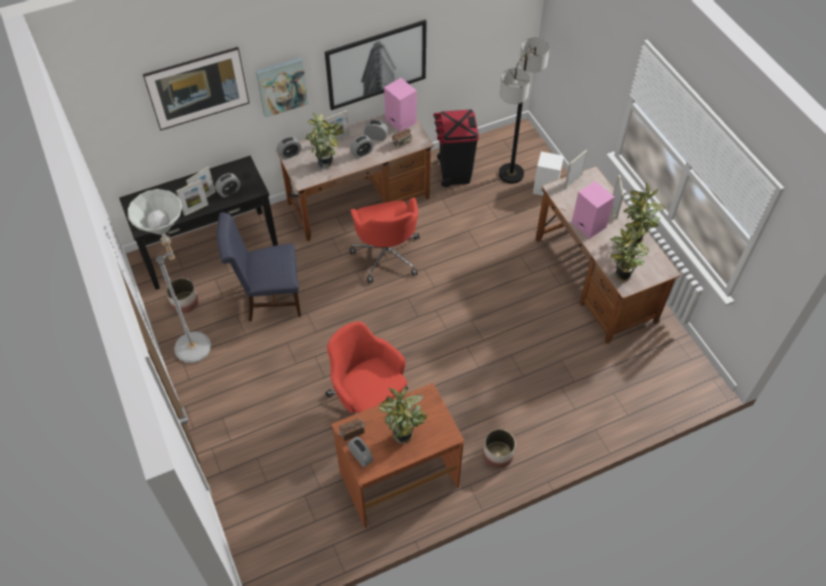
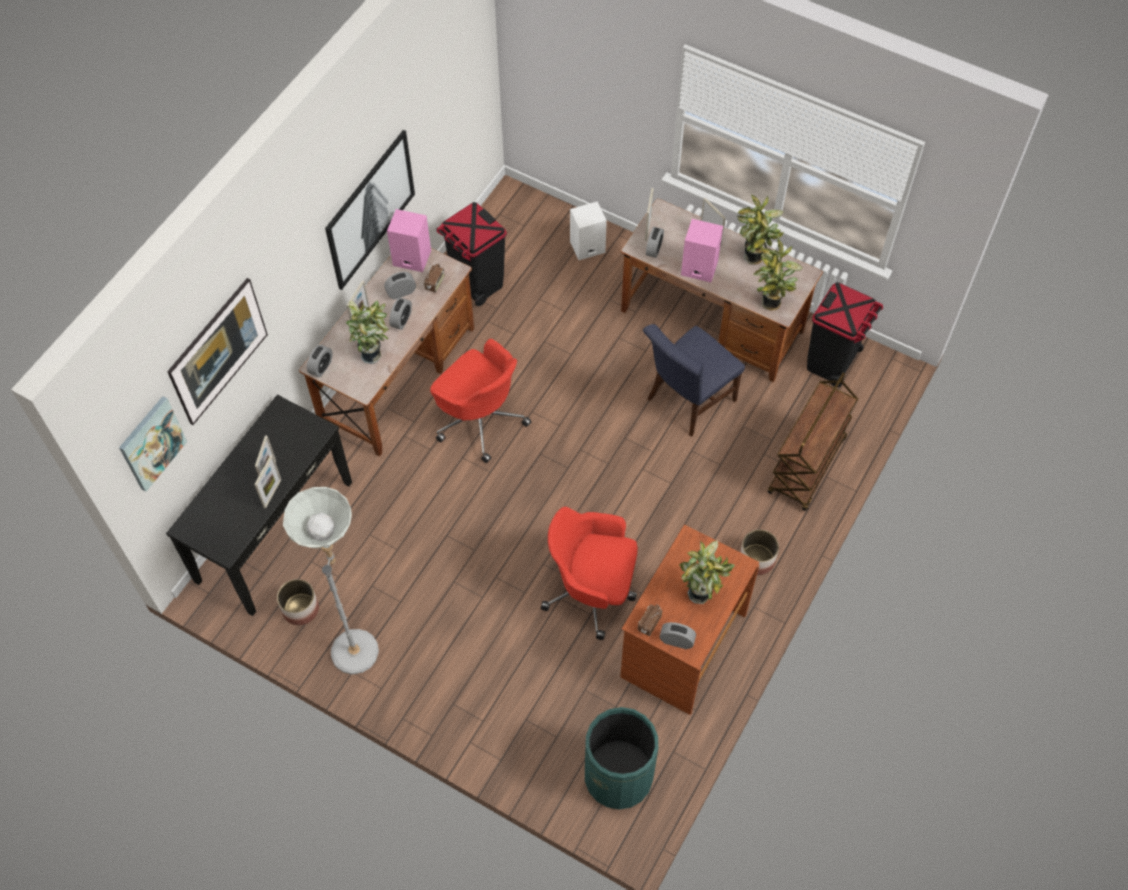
camera: 35 degrees left, 5 degrees up
alarm clock [215,173,240,198] -> alarm clock moved to [646,227,664,258]
blue chair [217,212,301,322] -> blue chair moved to [643,324,745,437]
picture [256,57,308,118] -> picture moved to [119,396,187,492]
floor lamp [499,37,550,184] -> none
none -> green trash can [585,707,658,810]
none -> brown cart [767,372,858,511]
none -> black trash can [807,282,883,387]

